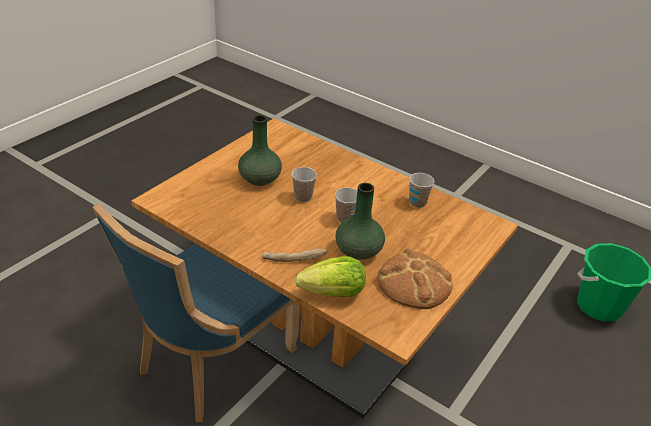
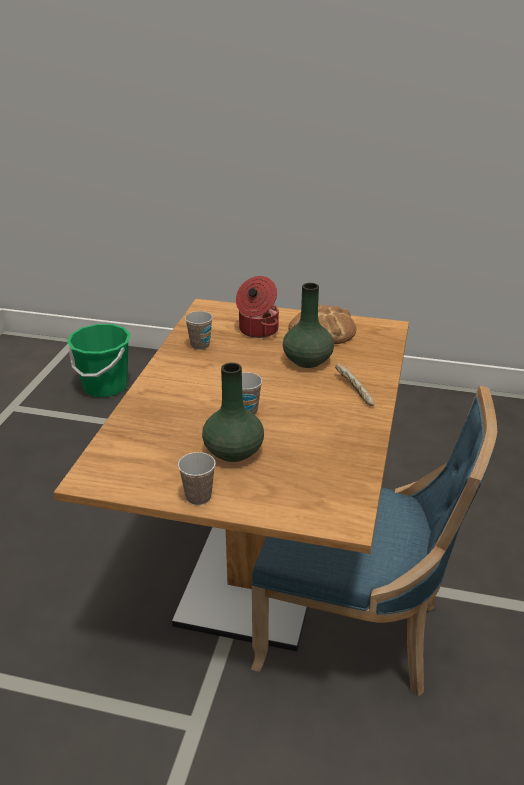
camera: 110 degrees left, 5 degrees down
lettuce [295,256,366,297] -> none
cup [335,187,357,223] -> cup moved to [178,452,216,505]
none -> cooking pot [236,276,279,338]

